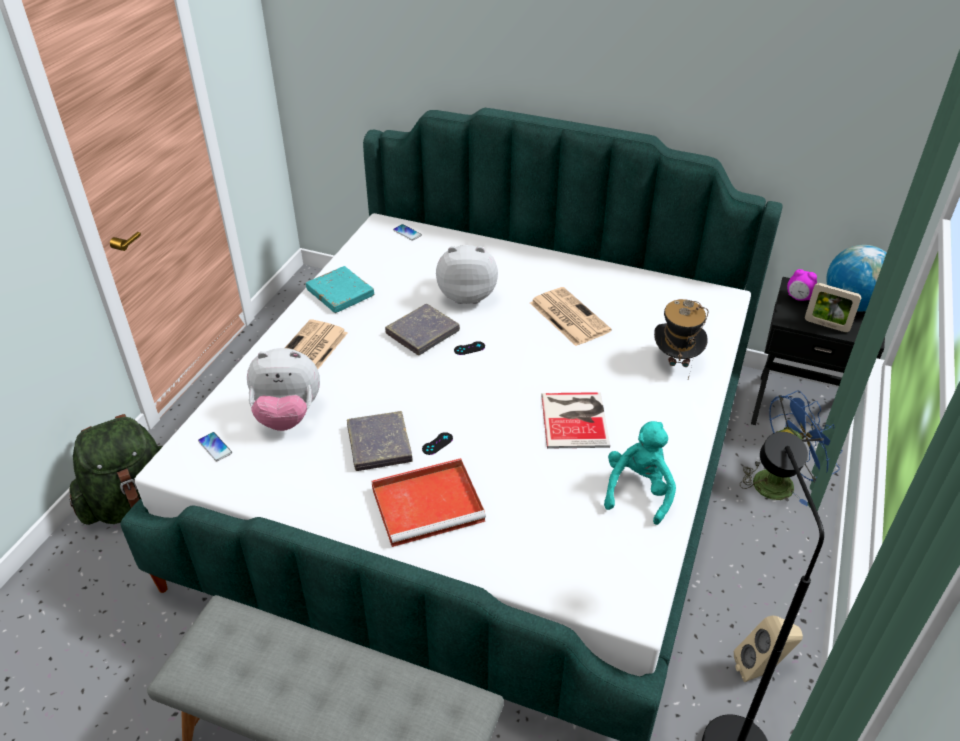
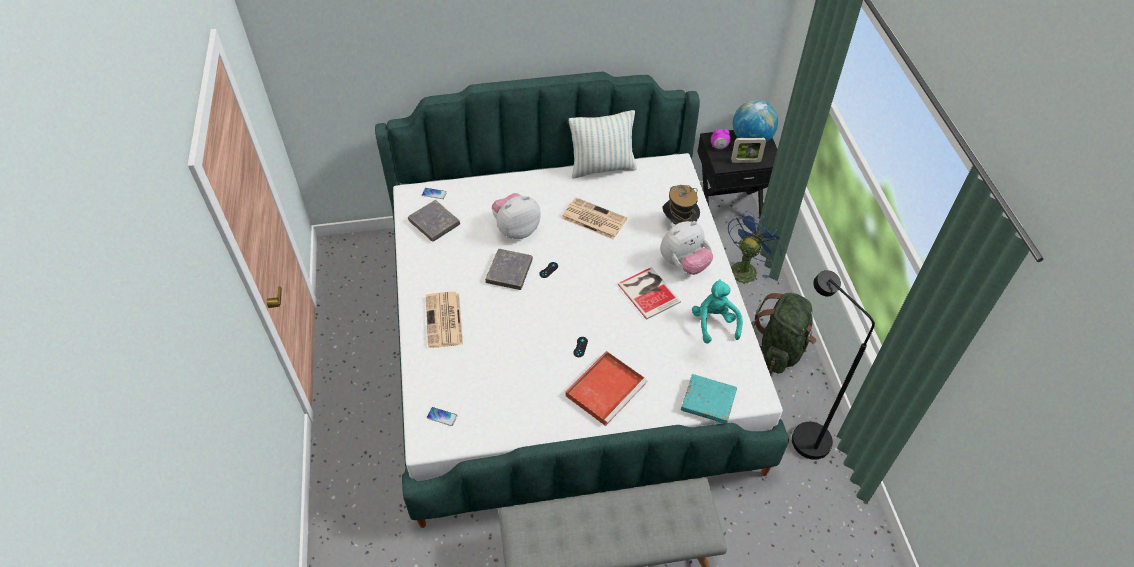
camera: 30 degrees left, 10 degrees up
green backpack [69,414,163,525] -> green backpack moved to [752,293,817,374]
plush toy [247,348,320,431] -> plush toy moved to [660,221,713,275]
turquoise book [306,266,374,313] -> turquoise book moved to [681,374,737,424]
grey book [347,411,413,471] -> grey book moved to [408,200,460,242]
beige speaker [734,615,803,682] -> none
none -> pillow [569,110,637,179]

